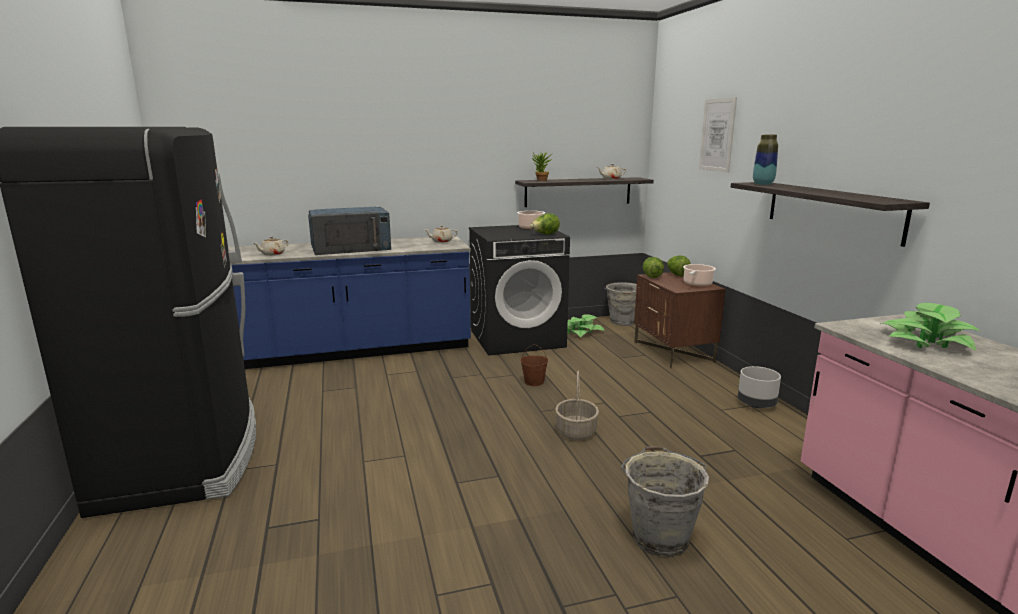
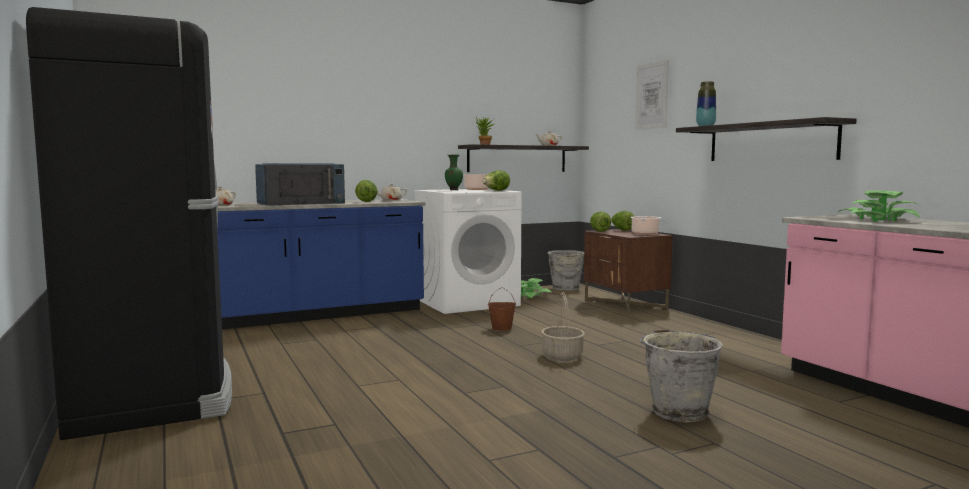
camera: 10 degrees left, 10 degrees down
black washing machine [469,225,570,356] -> white washing machine [414,189,522,314]
grey planter [738,366,781,408] -> none
none -> lettuce [355,180,378,202]
none -> green vase [445,154,463,190]

